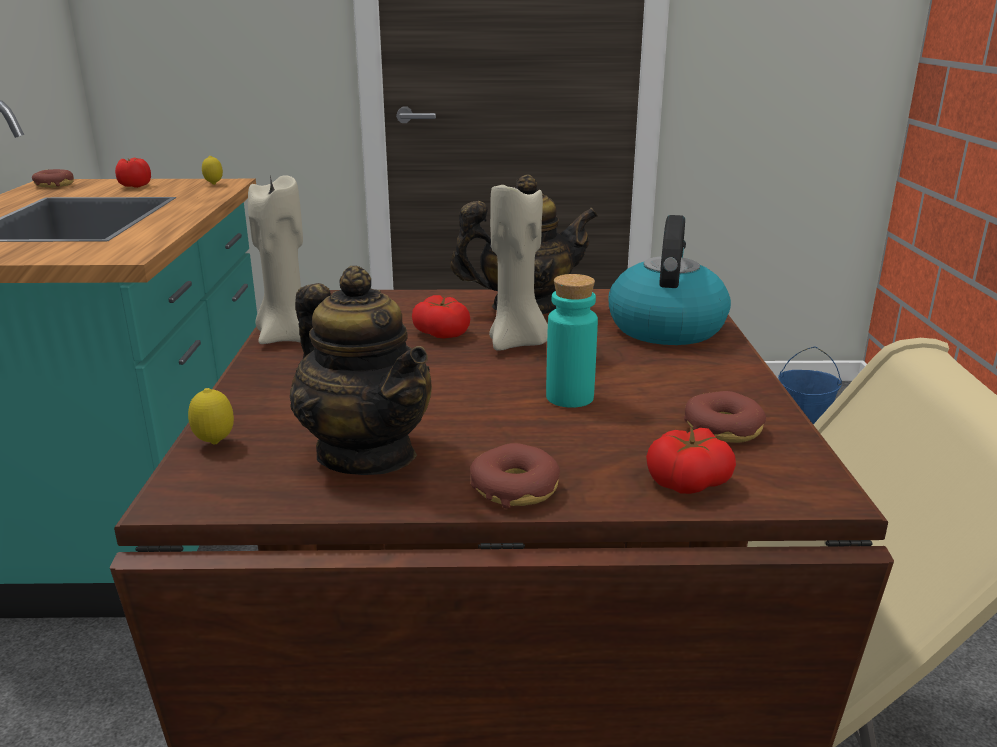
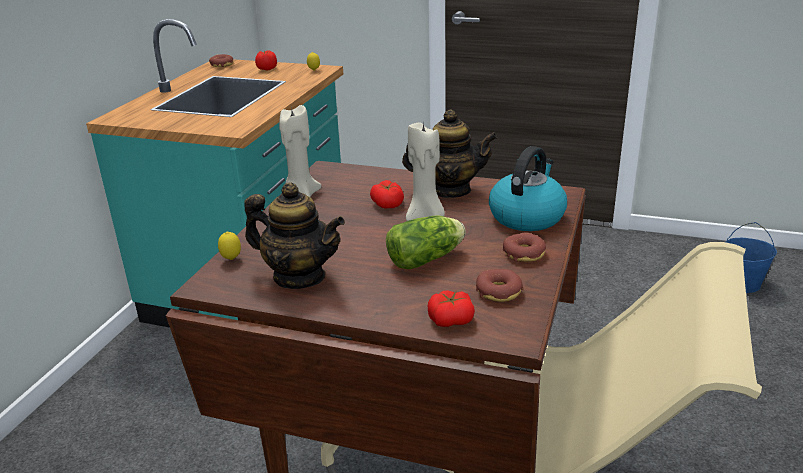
camera: 20 degrees right, 5 degrees up
teapot [290,266,432,475] -> teapot turned 45 degrees counterclockwise [244,182,345,289]
donut [470,443,560,509] -> donut moved to [503,233,546,262]
turquoise bottle [546,274,598,408] -> lettuce [386,215,466,269]

